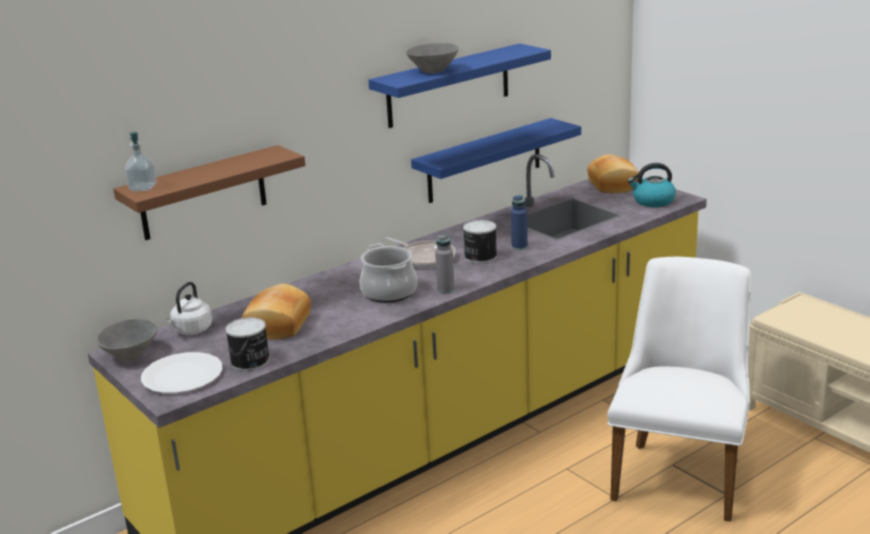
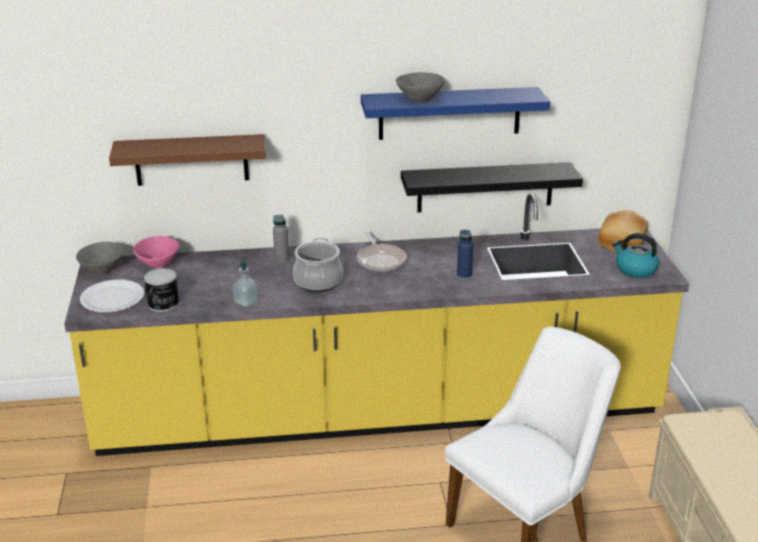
camera: 30 degrees right, 5 degrees up
soap dispenser [125,132,157,191] -> soap dispenser moved to [233,260,258,307]
white kettle [166,282,212,335] -> pink bowl [133,236,179,268]
bread [242,284,311,340] -> none
blue shelf [411,118,581,203] -> black shelf [401,162,583,212]
grey bottle [435,234,455,293] -> grey bottle moved to [273,214,289,263]
can [463,220,497,263] -> none

